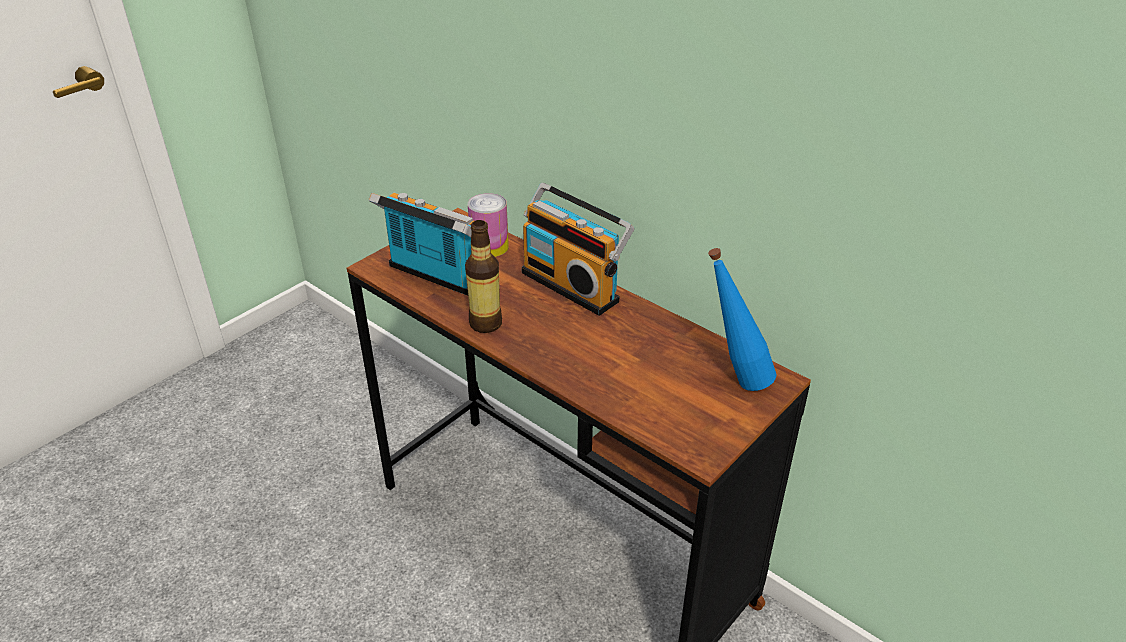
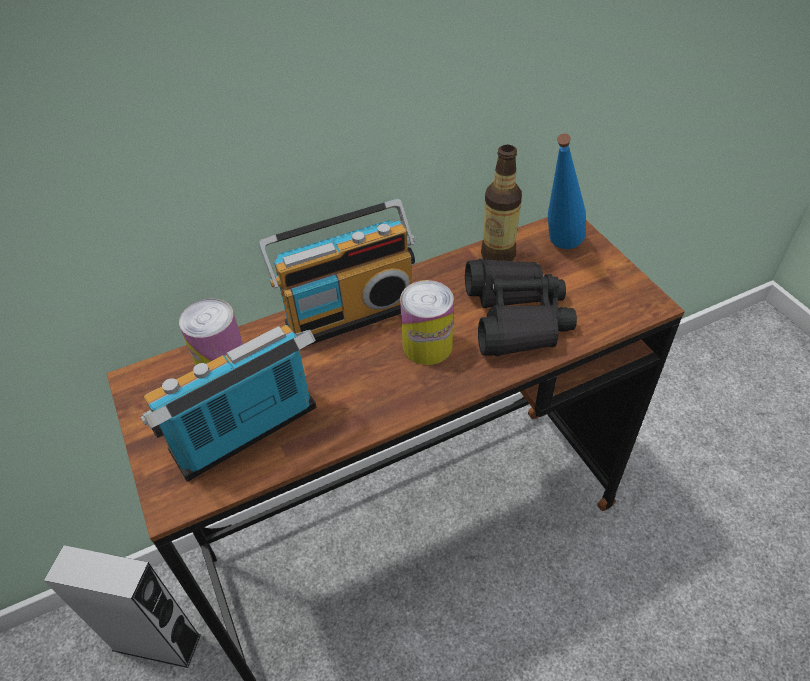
camera: 65 degrees left, 10 degrees up
bottle [465,220,502,333] -> bottle moved to [481,145,522,261]
none -> grey speaker [44,545,201,668]
none -> can [400,280,454,365]
none -> black binoculars [465,259,577,356]

